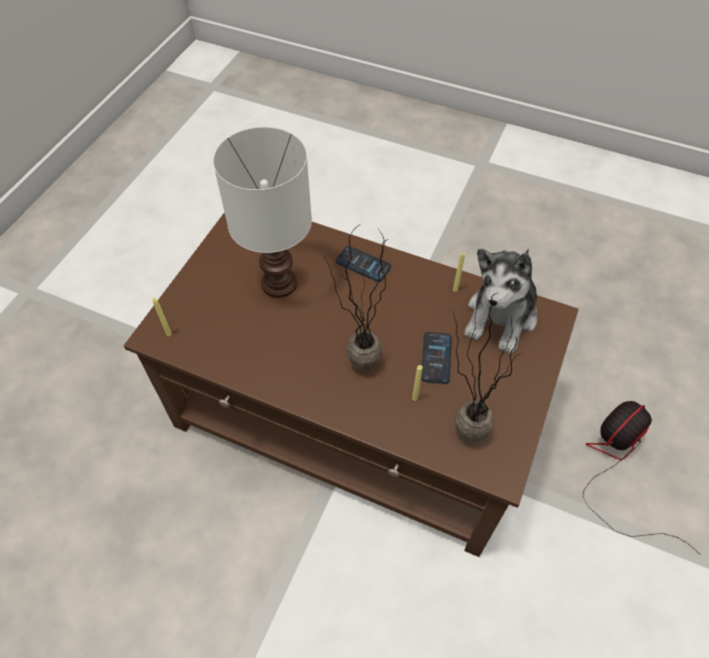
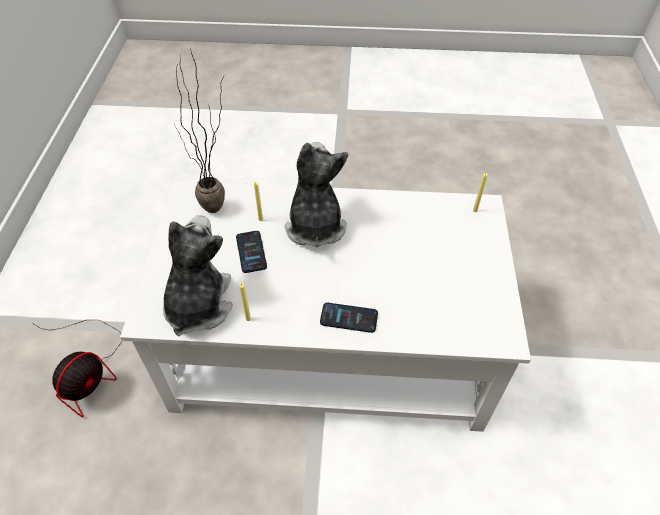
camera: 160 degrees right, 5 degrees down
brown coffee table [124,212,579,557] -> white coffee table [120,181,531,432]
white table lamp [213,126,312,298] -> none
potted plant [323,224,388,371] -> plush toy [285,142,348,247]

